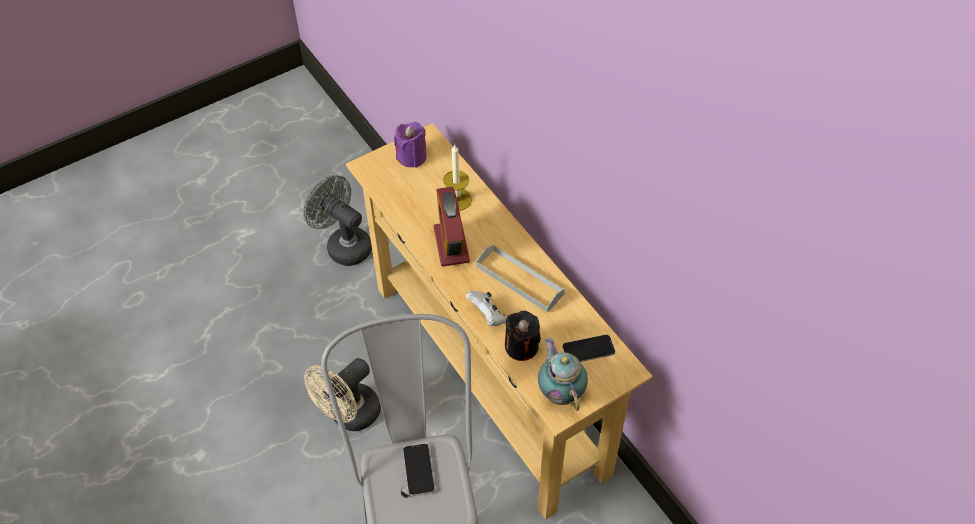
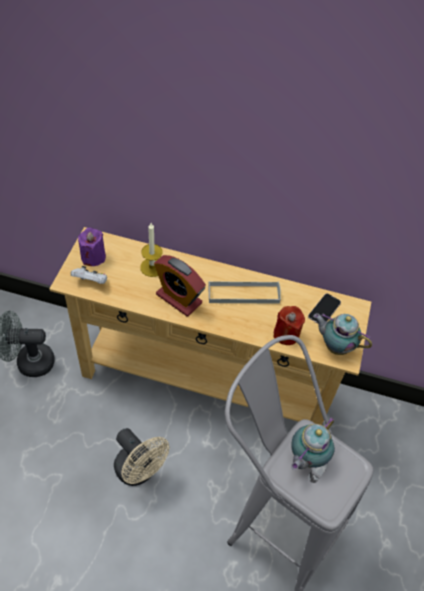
camera: 45 degrees left, 0 degrees up
beige fan [304,358,381,431] -> beige fan turned 45 degrees counterclockwise [114,428,170,486]
phone [403,443,435,496] -> teapot [291,418,335,470]
white game controller [466,291,507,326] -> white game controller moved to [71,266,107,284]
black candle [505,311,541,361] -> red candle [273,306,305,345]

